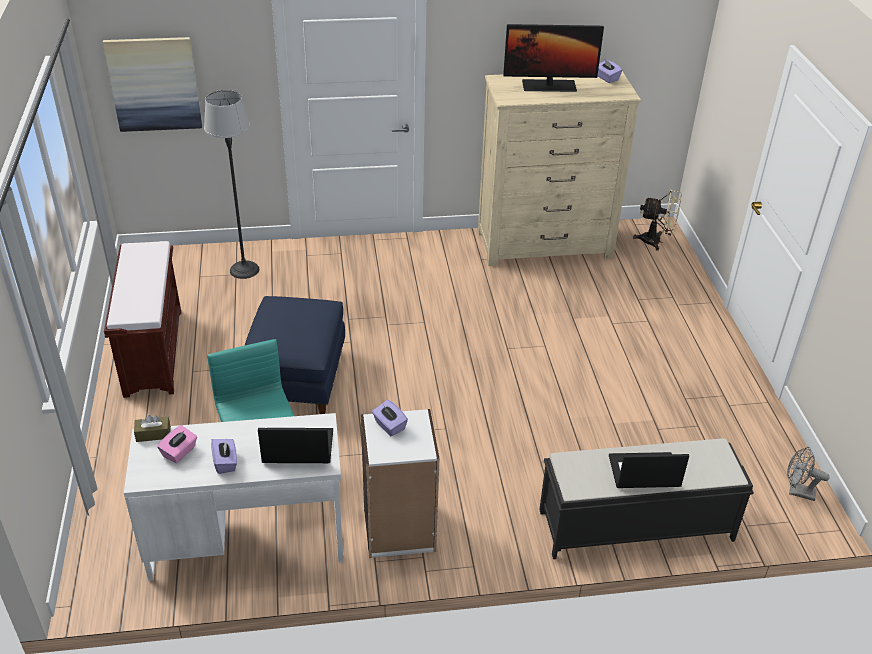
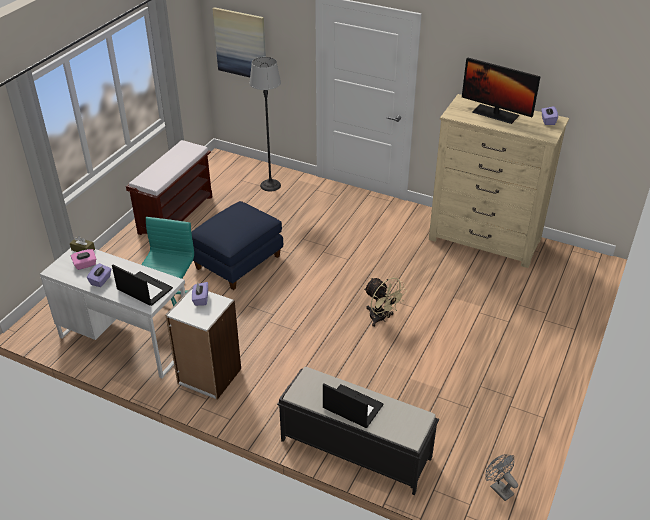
camera: 35 degrees right, 0 degrees up
beige fan [633,189,682,251] -> beige fan moved to [364,278,407,327]

